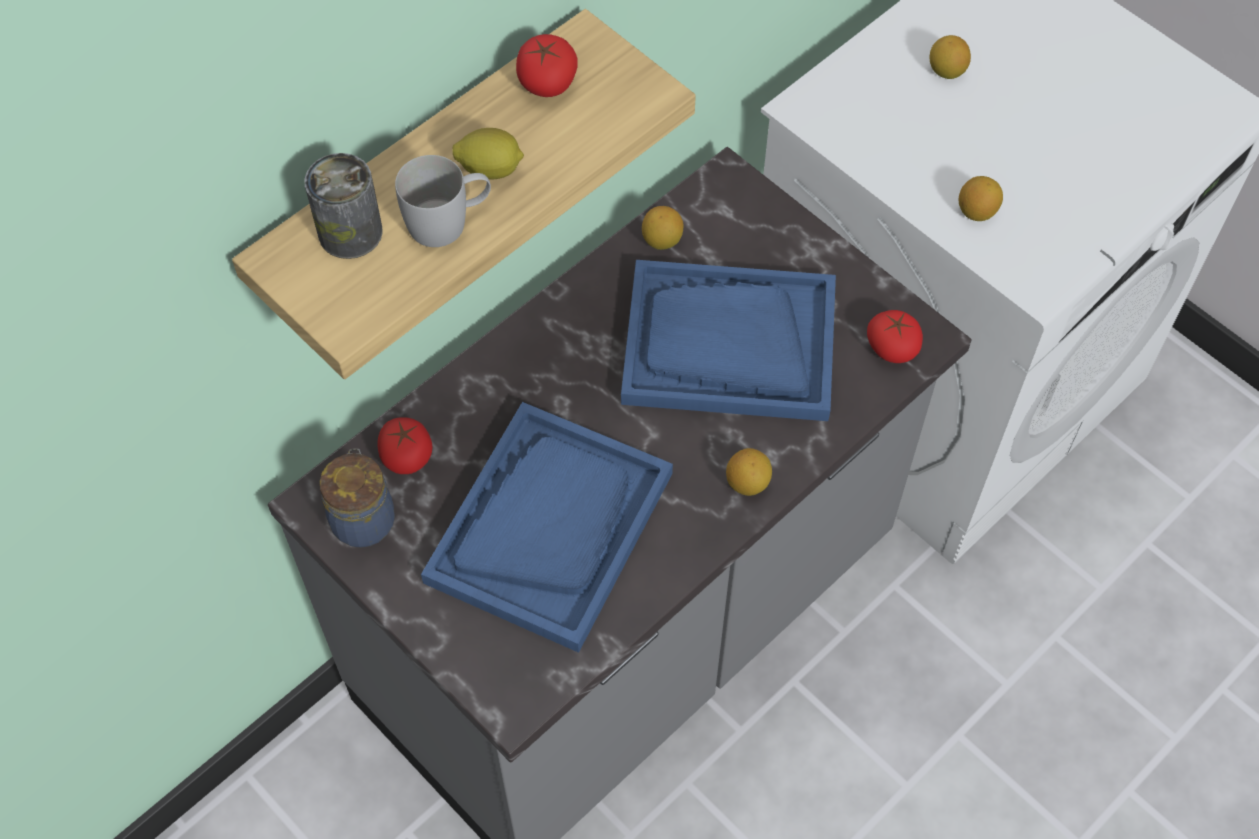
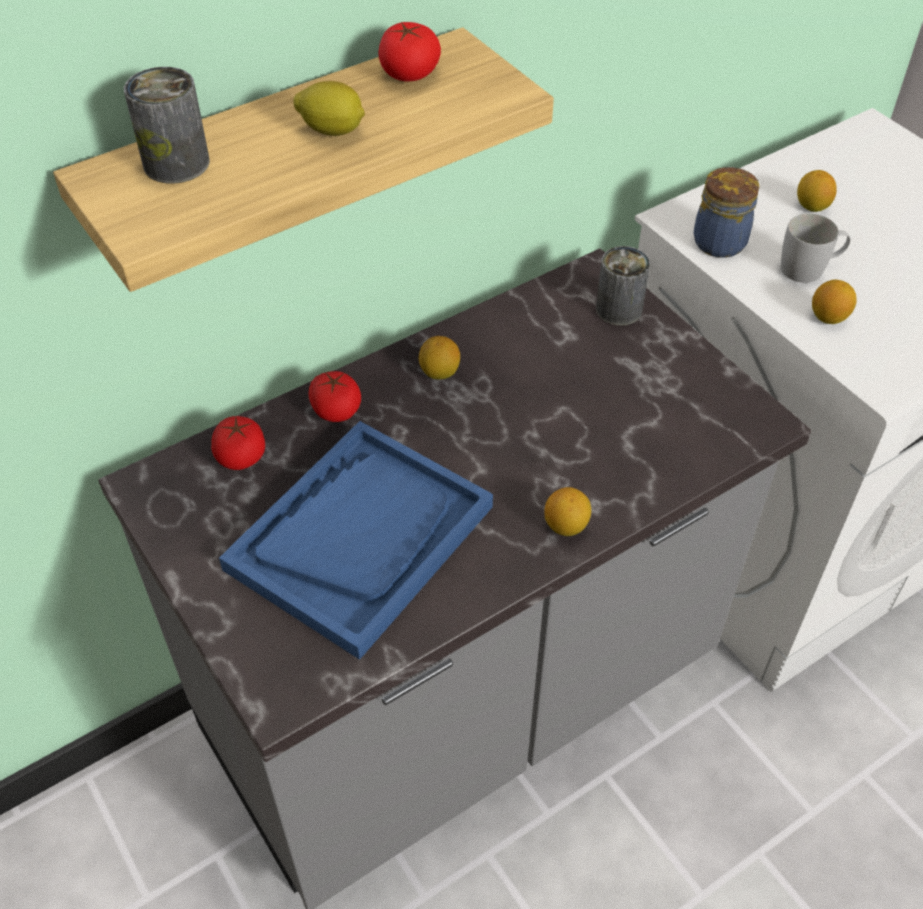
camera: 10 degrees right, 10 degrees down
jar [320,448,395,548] -> jar moved to [694,167,760,258]
white mug [395,155,491,247] -> white mug moved to [781,213,850,283]
blue tray [621,260,836,421] -> none
lemon [642,206,684,250] -> lemon moved to [419,336,460,379]
tomato [867,310,923,363] -> tomato moved to [308,371,361,422]
none -> can [596,246,650,326]

